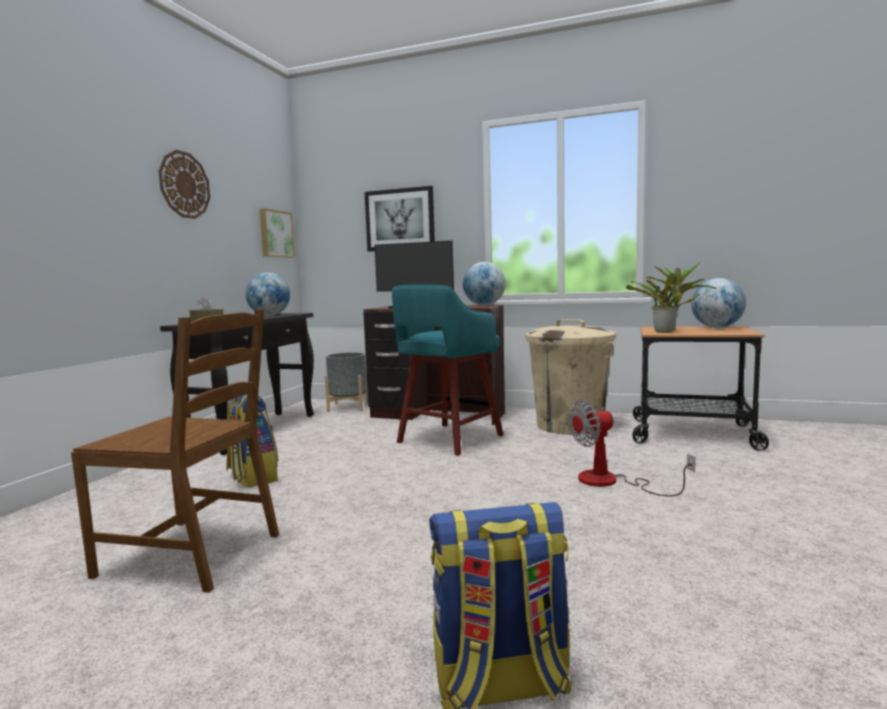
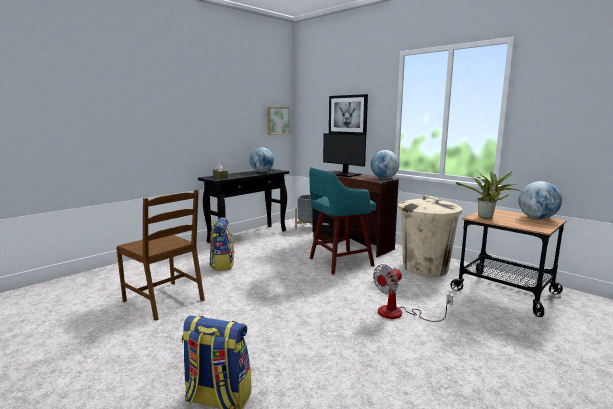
camera: 25 degrees right, 5 degrees up
wall clock [159,150,210,219] -> none
fan [569,400,695,496] -> fan turned 45 degrees counterclockwise [373,264,453,322]

